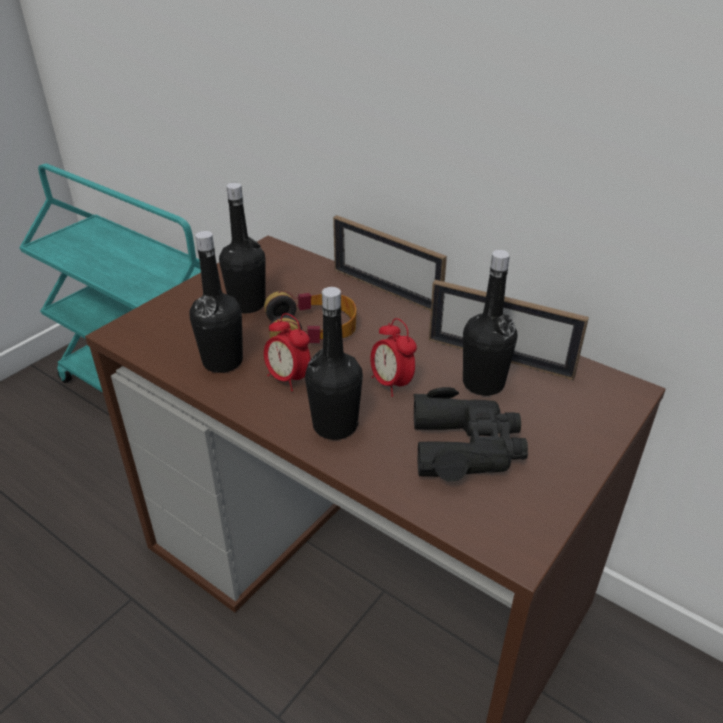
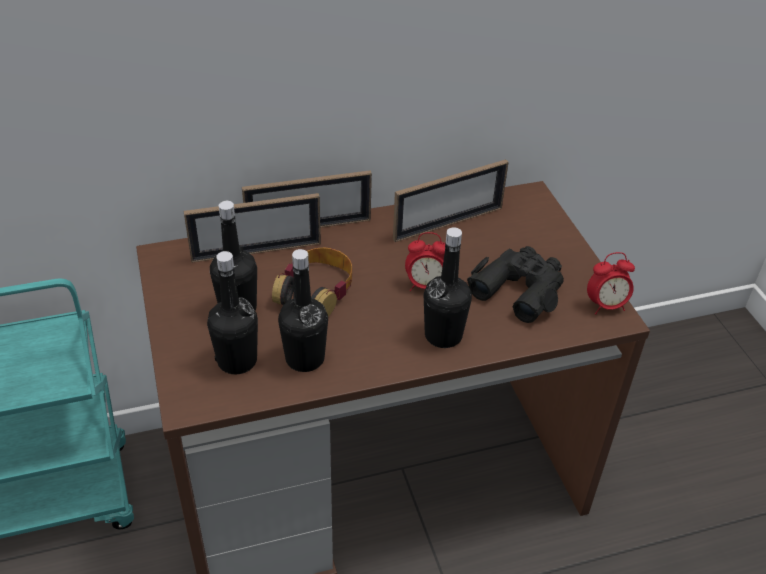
camera: 55 degrees left, 5 degrees up
alarm clock [264,313,311,391] -> alarm clock moved to [587,252,635,314]
black bottle [463,250,517,396] -> black bottle moved to [207,251,258,375]
none -> picture frame [184,193,321,263]

